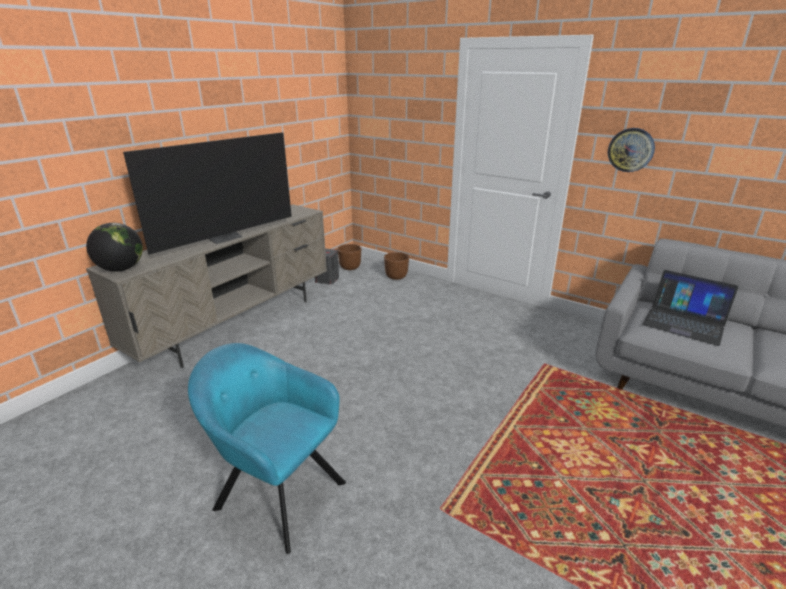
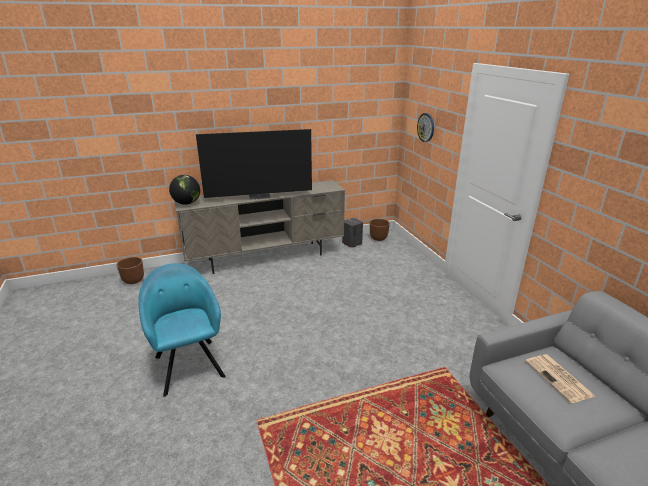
camera: 35 degrees right, 0 degrees up
brown planter [384,252,409,280] -> brown planter moved to [117,257,144,284]
wall clock [608,128,655,172] -> wall clock moved to [417,113,434,142]
laptop [643,270,738,346] -> newspaper [526,354,595,403]

